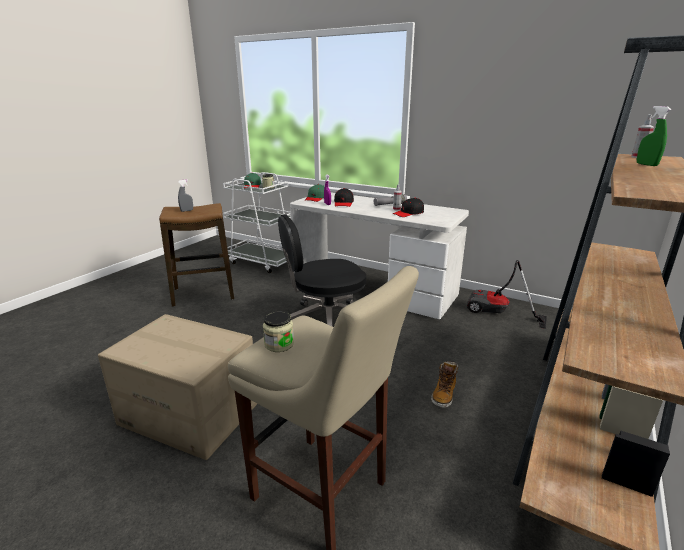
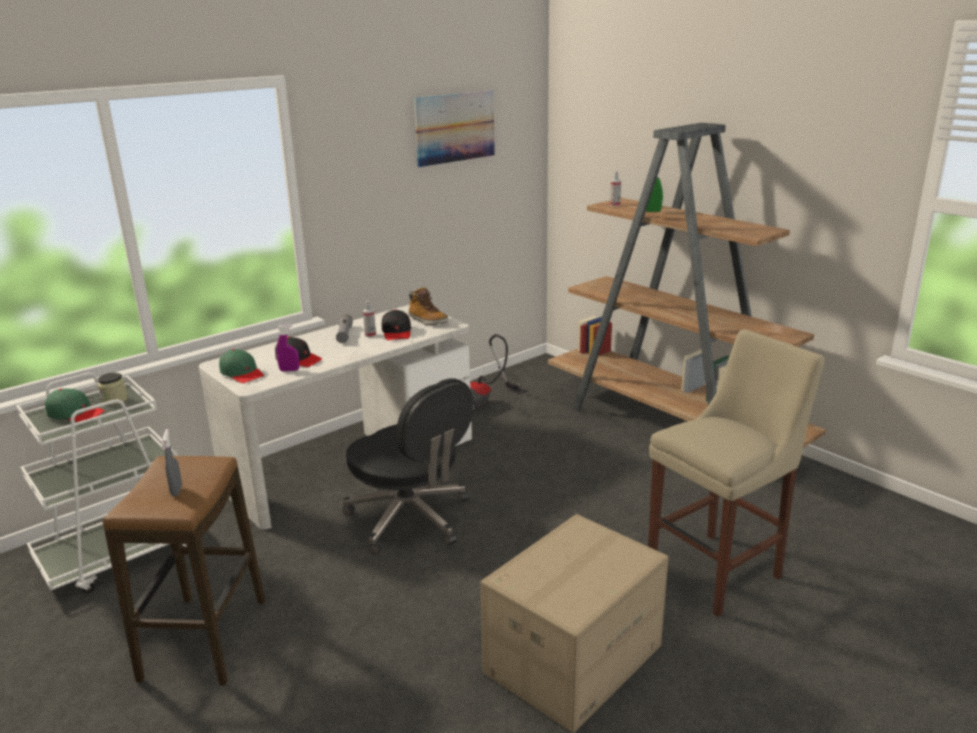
camera: 70 degrees left, 0 degrees up
jar [263,311,294,352] -> none
black office chair [278,214,366,327] -> black office chair turned 45 degrees counterclockwise [343,378,473,554]
boot [431,361,458,408] -> boot moved to [409,287,448,325]
none -> picture [414,90,495,167]

